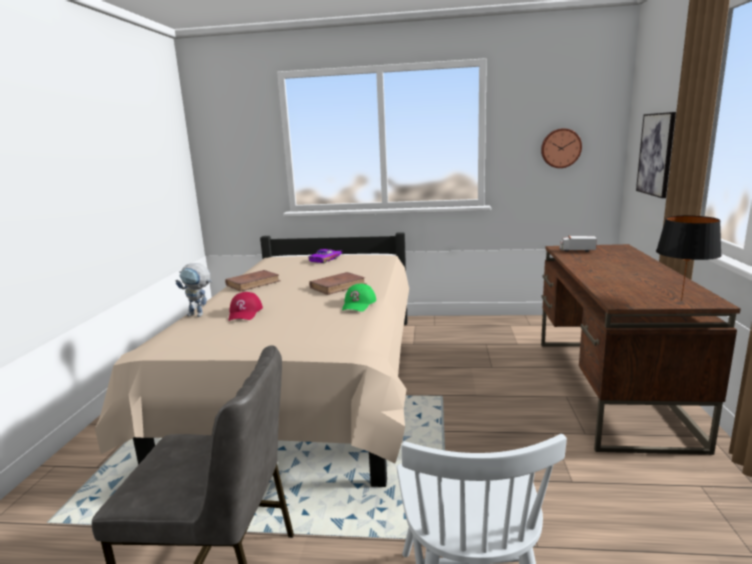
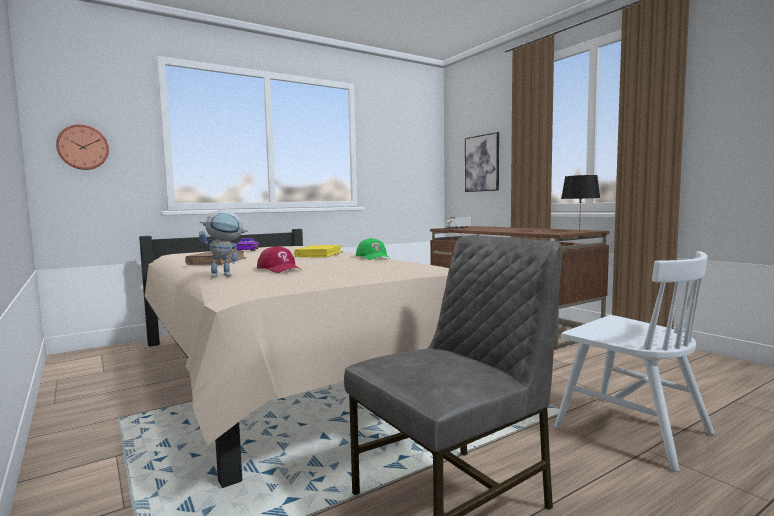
camera: 40 degrees left, 10 degrees down
brown book [309,272,367,295] -> yellow book [294,245,343,258]
wall clock [541,128,582,168] -> wall clock moved to [56,124,109,170]

